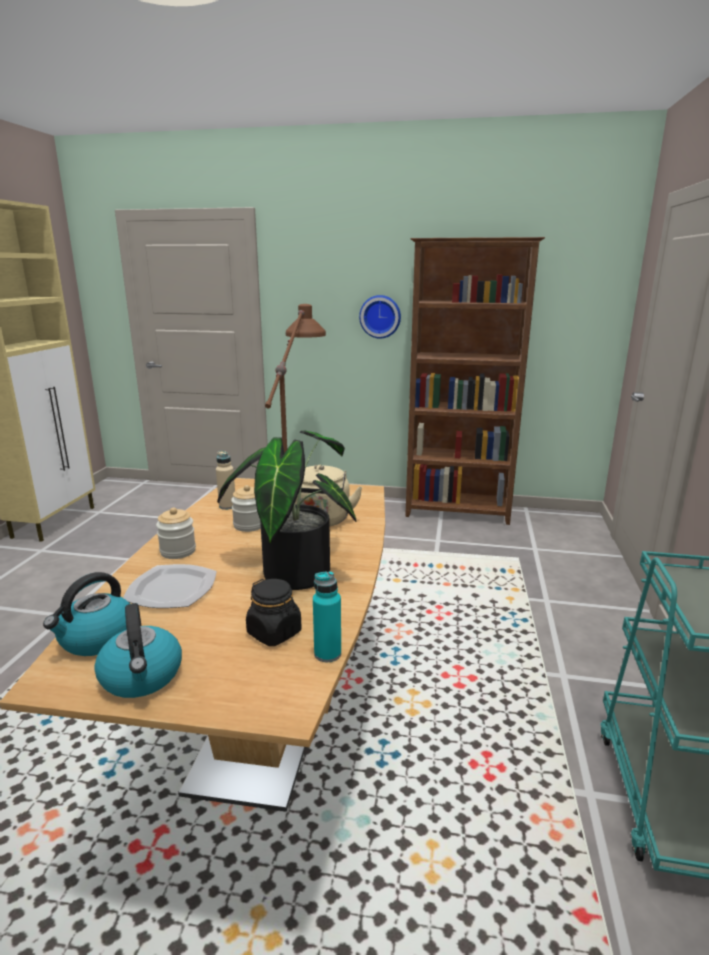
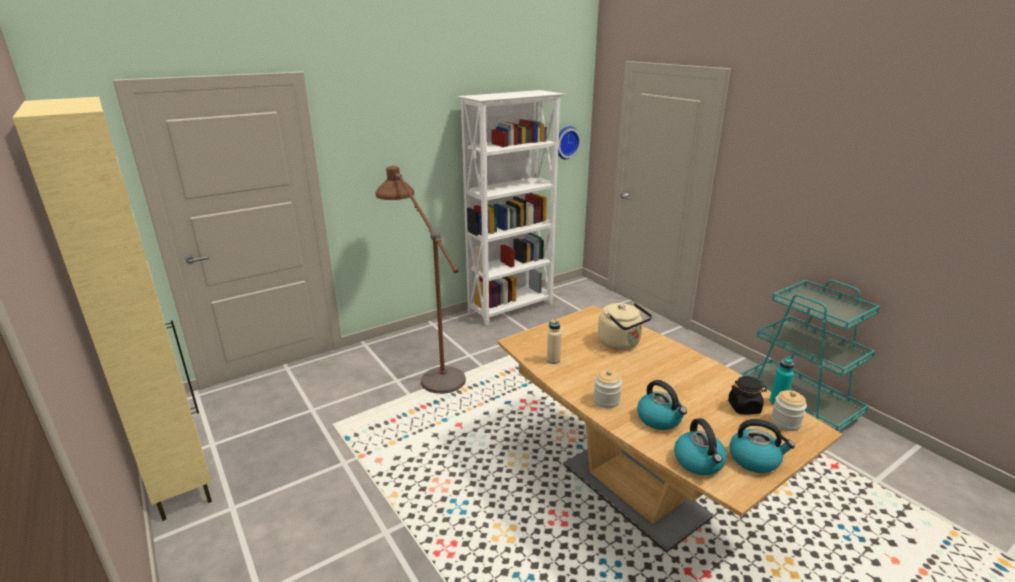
camera: 45 degrees left, 5 degrees up
plate [123,564,217,608] -> kettle [637,380,687,430]
potted plant [217,431,356,590] -> none
jar [231,485,261,532] -> jar moved to [771,390,807,431]
wall clock [359,295,401,339] -> wall clock moved to [558,126,581,160]
brown bookcase [405,237,545,525] -> white bookcase [458,90,565,325]

